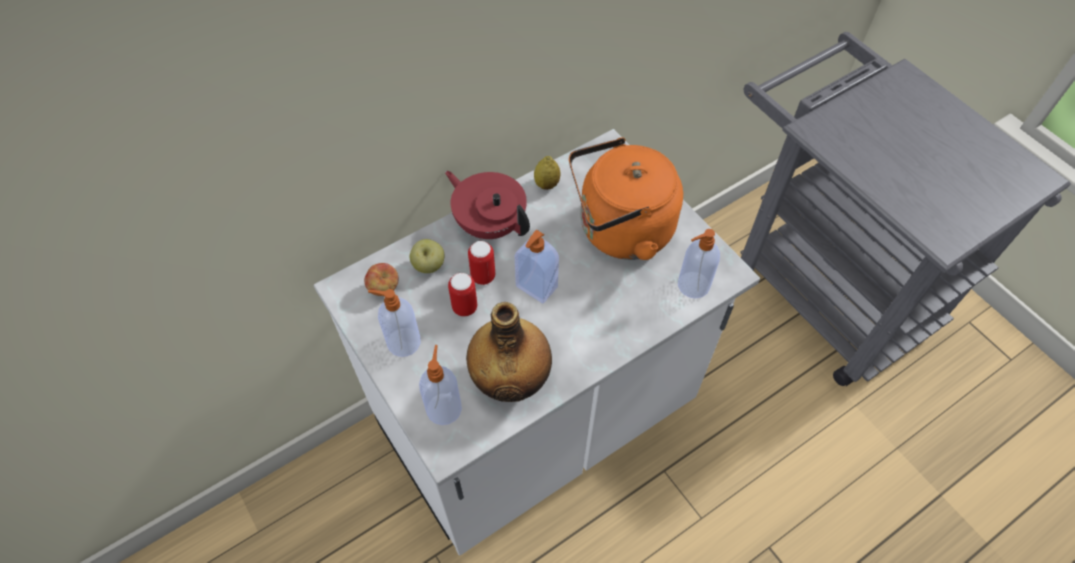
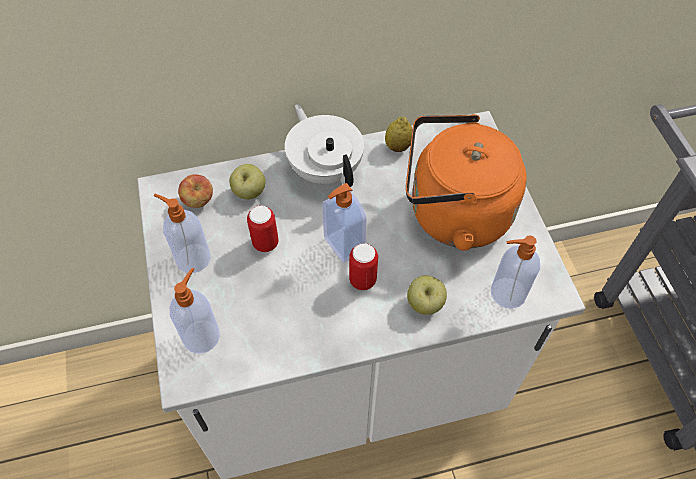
camera: 20 degrees right, 0 degrees up
red teapot [445,171,530,239] -> white teapot [285,104,364,187]
bottle [466,302,552,402] -> none
can [468,241,495,285] -> can moved to [349,243,378,291]
none -> apple [407,275,447,315]

